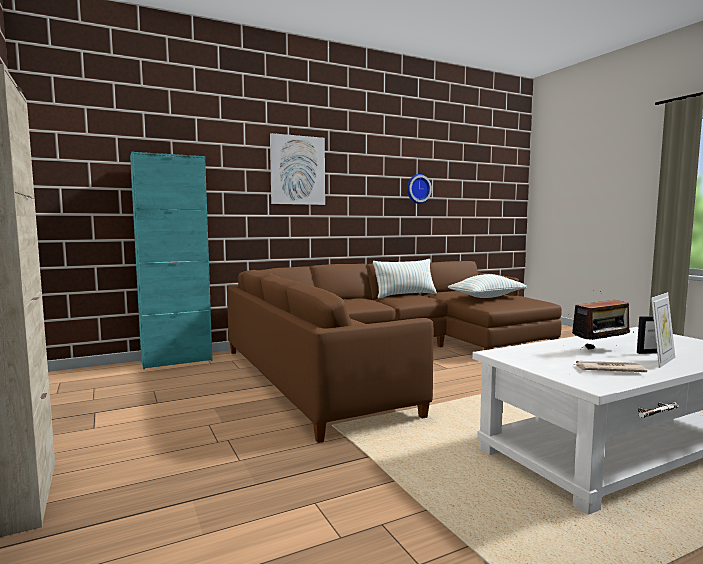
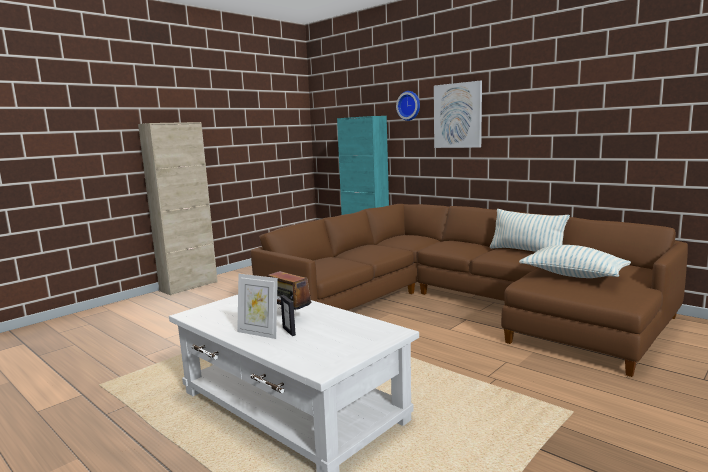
camera: 70 degrees right, 5 degrees up
wall clock [407,174,432,204] -> wall clock moved to [396,91,420,121]
newspaper [574,361,647,372] -> none

